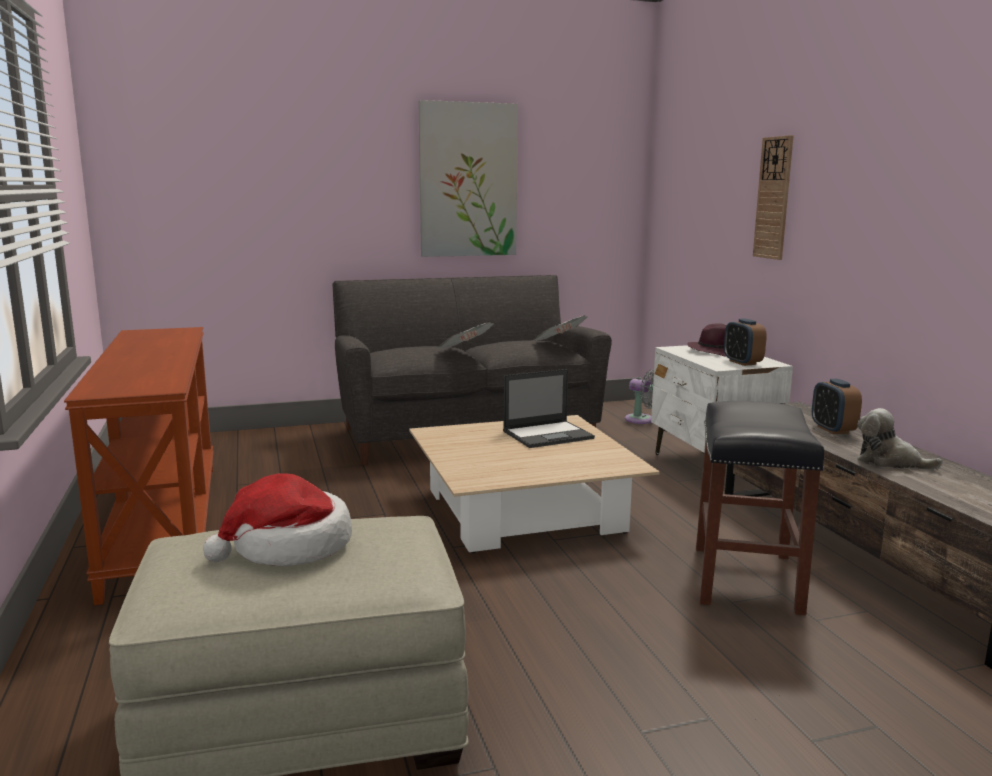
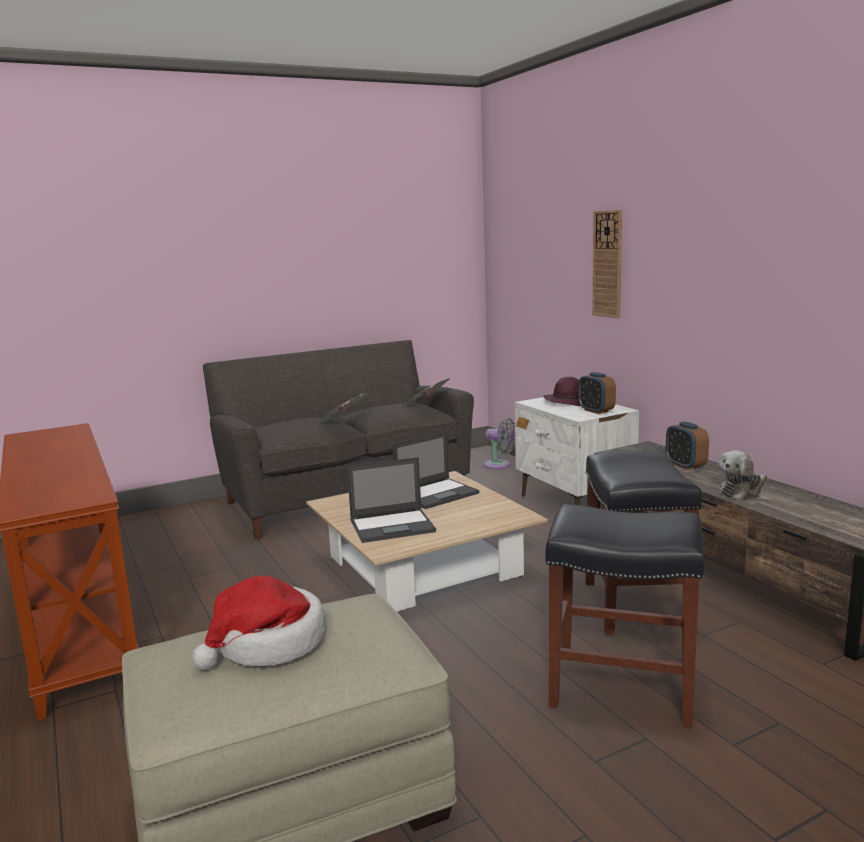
camera: 10 degrees left, 0 degrees up
picture [418,100,518,257] -> none
plush toy [857,408,943,470] -> plush toy turned 60 degrees counterclockwise [719,450,767,500]
none -> laptop [347,457,436,543]
none -> black stool [545,504,704,728]

